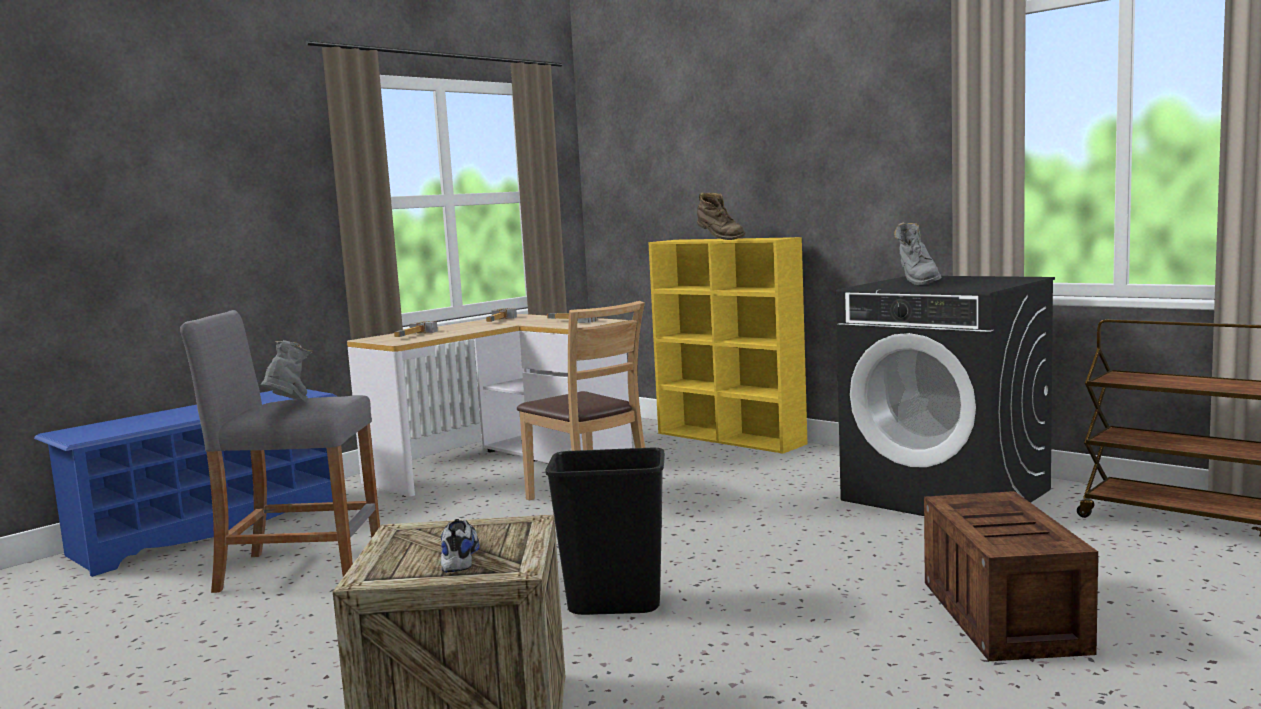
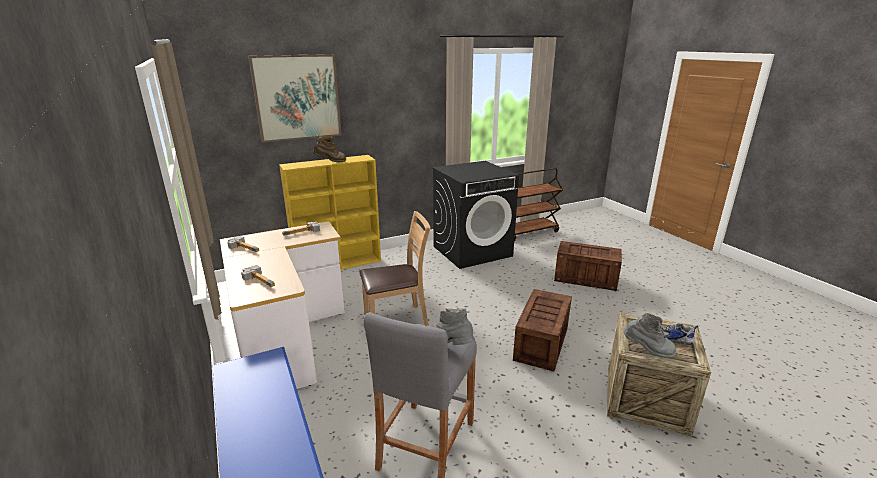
camera: 70 degrees left, 15 degrees up
black trash can [546,448,665,615] -> crate [513,289,572,371]
grey boot [894,222,941,285] -> grey boot moved to [623,313,676,358]
none -> picture [248,54,342,143]

